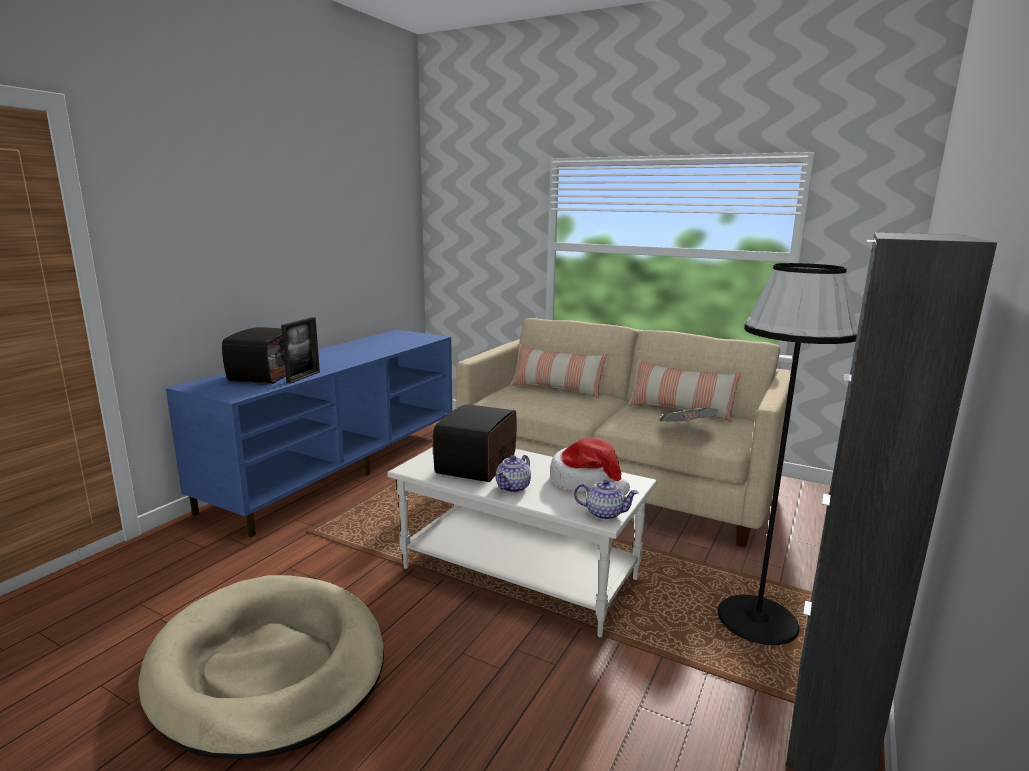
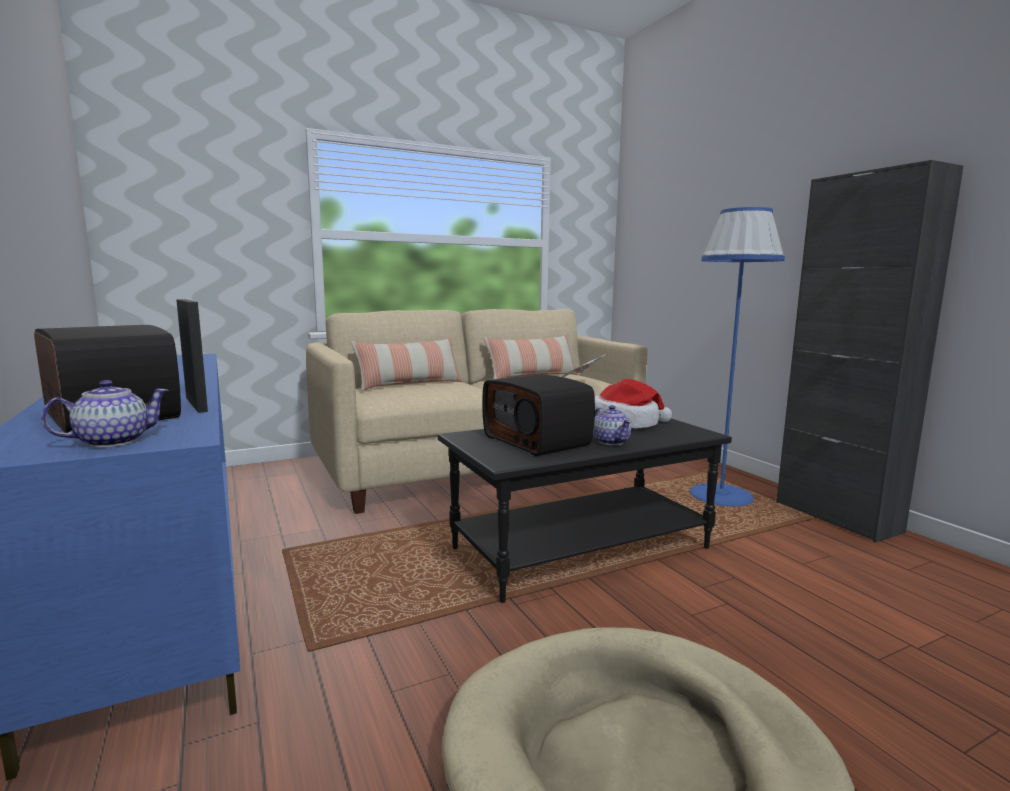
camera: 55 degrees left, 5 degrees down
white coffee table [387,447,657,637] -> black coffee table [438,418,732,603]
teapot [574,479,639,520] -> teapot moved to [41,380,169,448]
black floor lamp [718,263,858,645] -> blue floor lamp [690,207,785,506]

